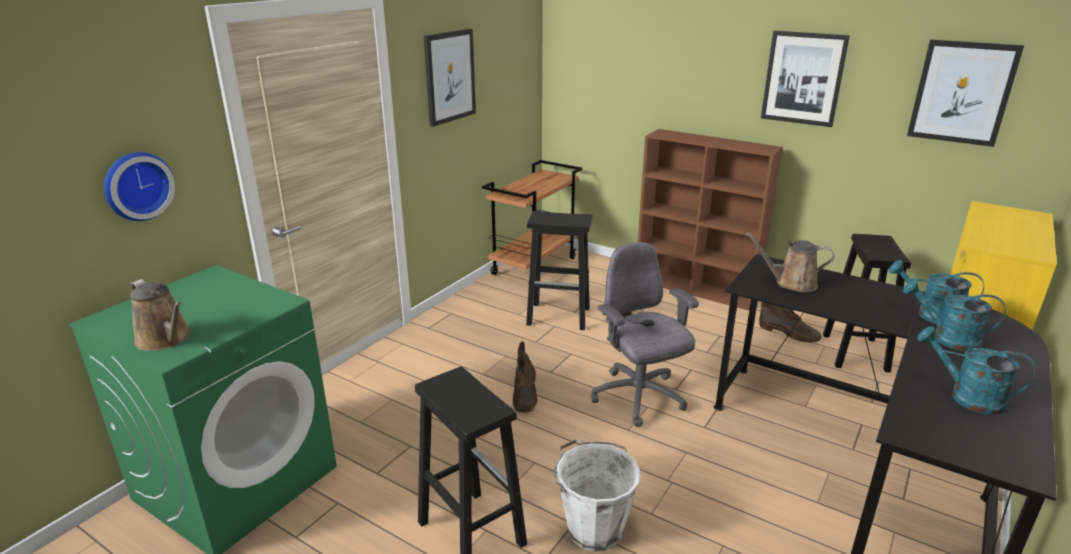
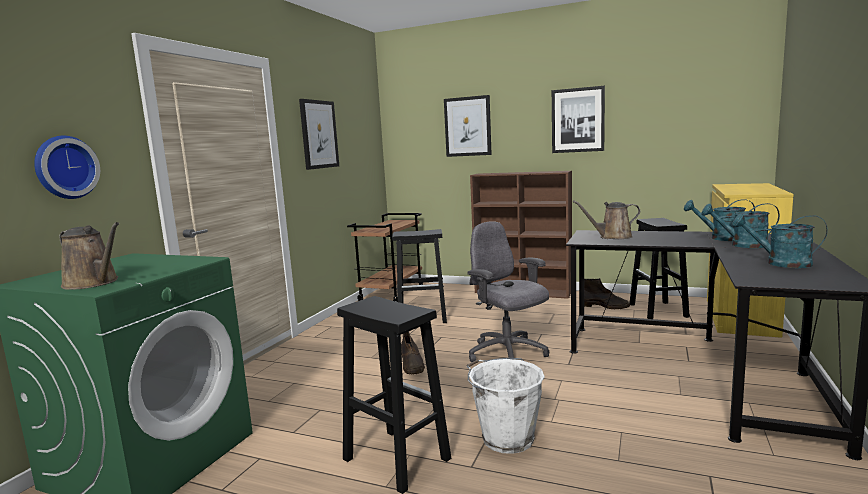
camera: 10 degrees left, 15 degrees down
picture [907,40,1024,147] -> picture moved to [444,95,492,157]

